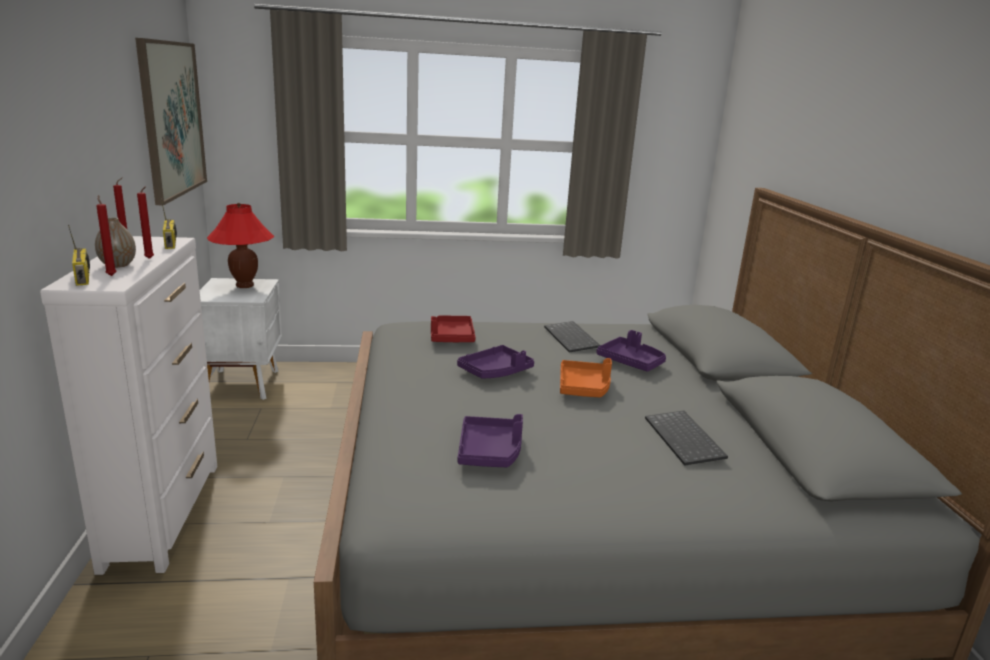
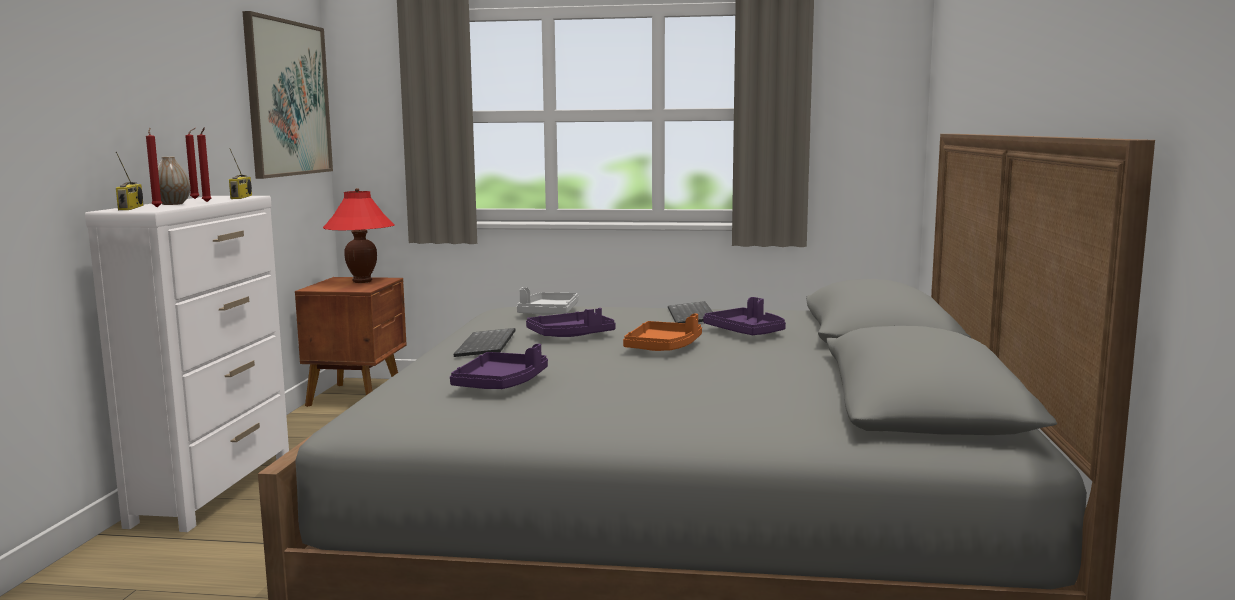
camera: 15 degrees right, 10 degrees down
white nightstand [200,278,282,400] -> brown nightstand [295,277,407,407]
red tray [431,315,476,342] -> grey tray [517,287,579,315]
keyboard [645,410,728,466] -> keyboard moved to [454,328,516,357]

